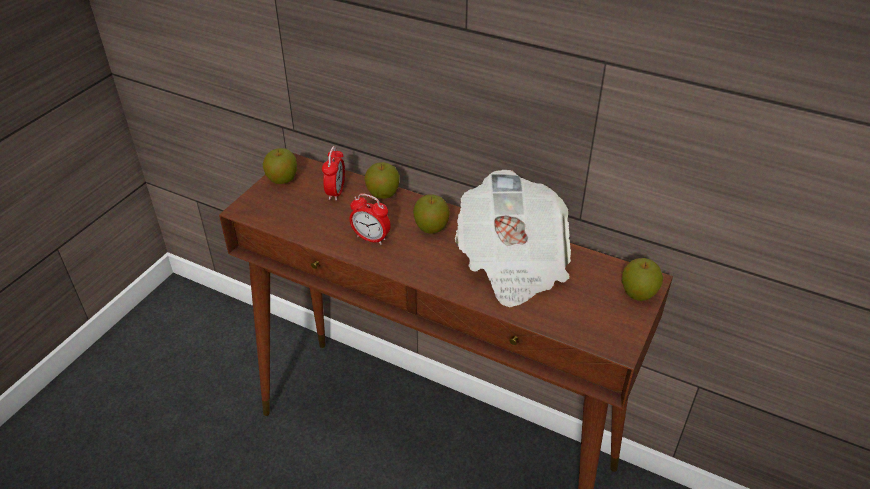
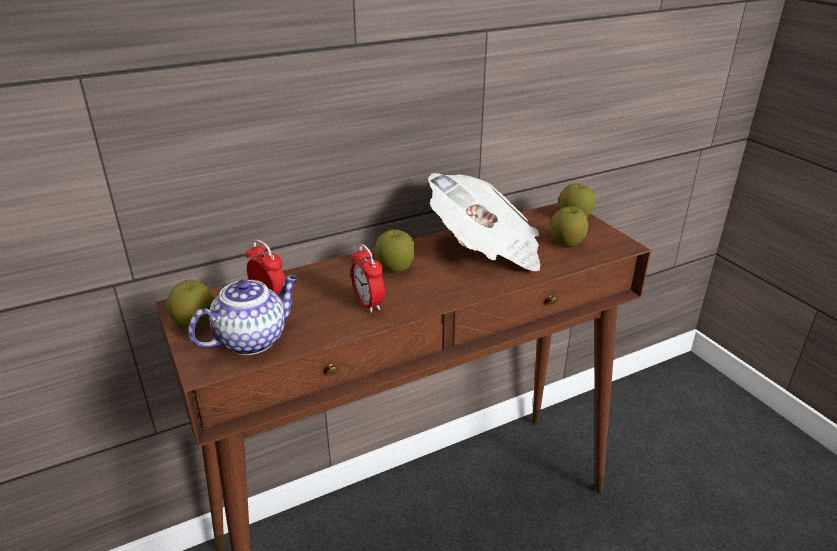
camera: 55 degrees left, 10 degrees down
alarm clock [350,193,391,245] -> alarm clock turned 90 degrees clockwise [351,244,385,313]
apple [364,162,400,199] -> apple moved to [550,206,588,246]
none -> teapot [188,275,298,355]

